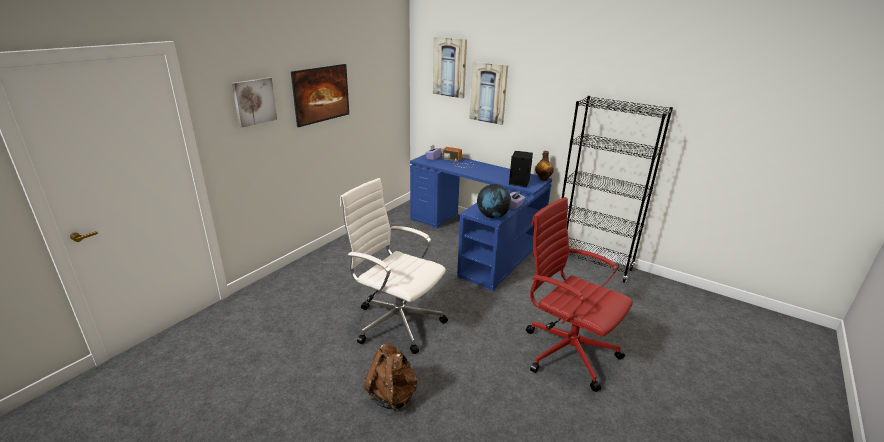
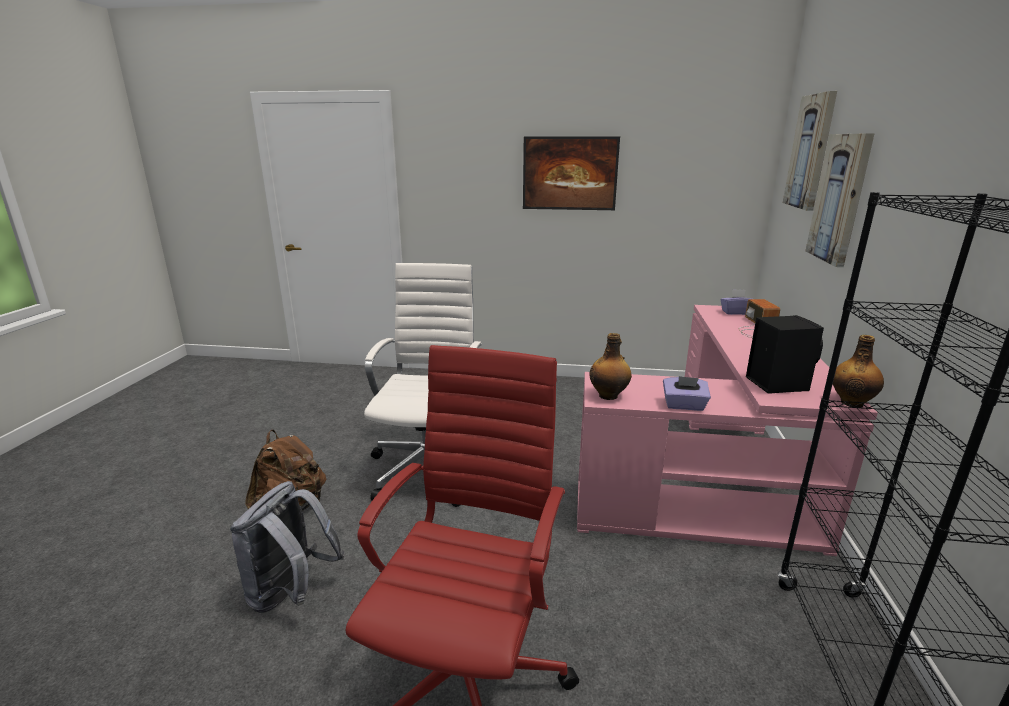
camera: 65 degrees right, 5 degrees down
picture [232,77,277,128] -> none
blue desk [410,153,552,291] -> pink desk [577,305,878,556]
globe [477,184,511,218] -> bottle [589,333,632,400]
none -> grey backpack [230,481,344,613]

